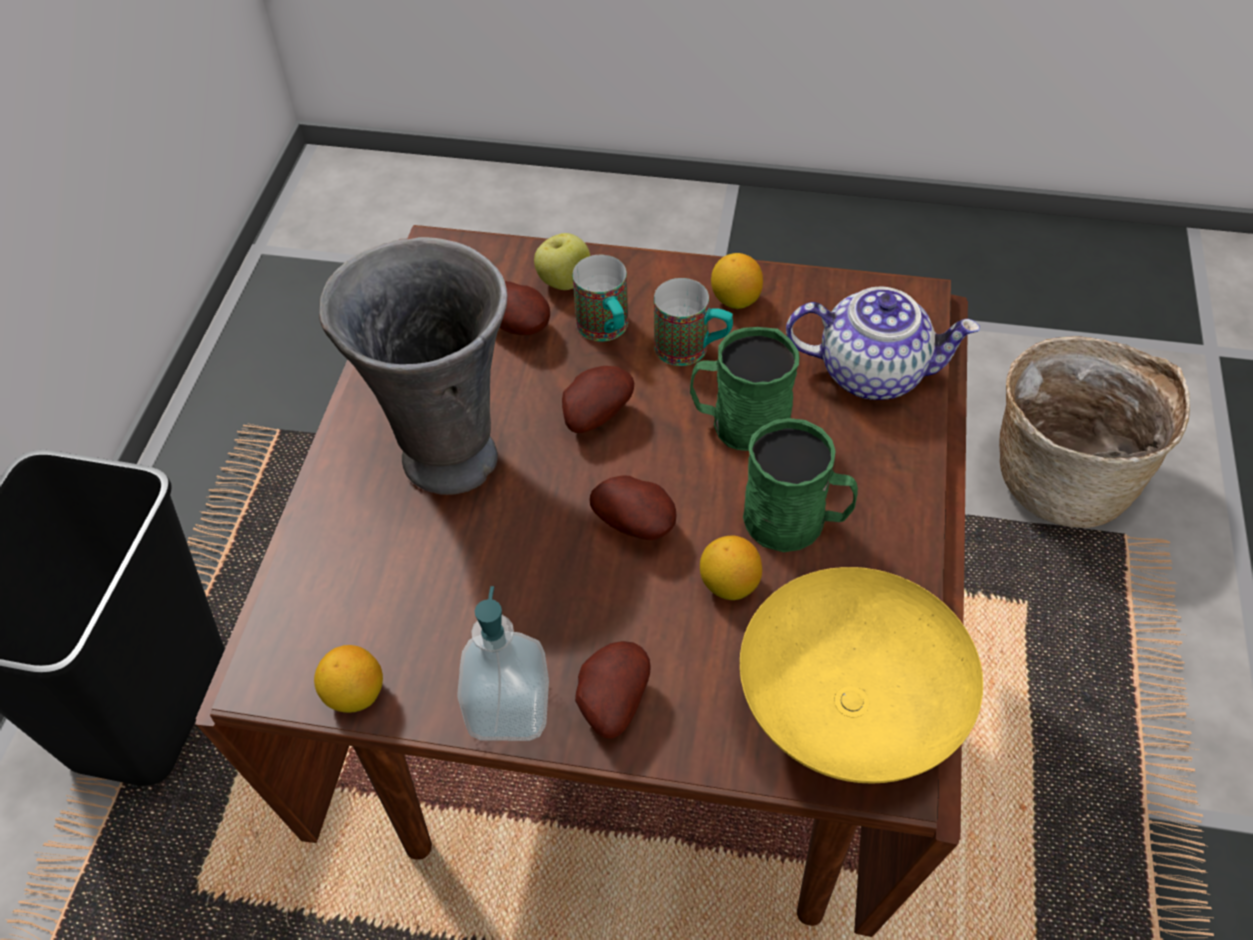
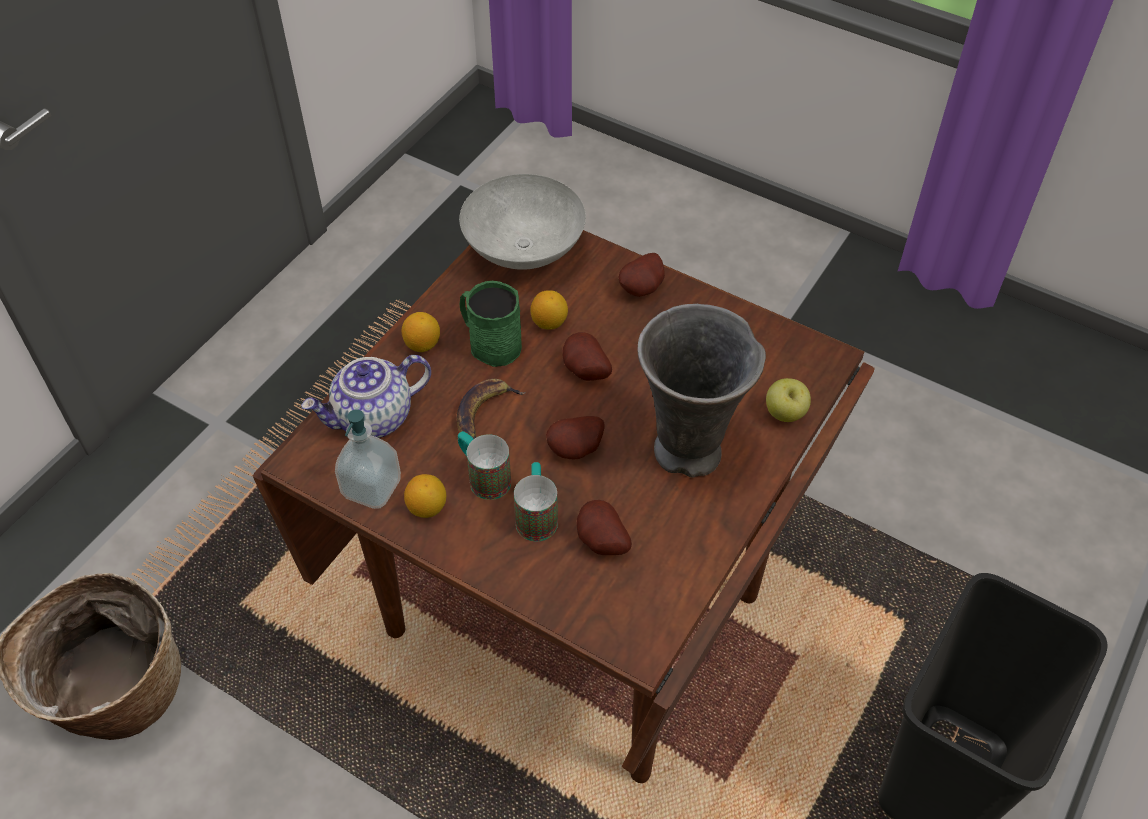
camera: 160 degrees left, 0 degrees up
lemon [314,645,383,713] -> lemon moved to [401,312,440,352]
soap dispenser [457,586,549,741] -> soap dispenser moved to [335,409,401,509]
apple [534,233,590,290] -> apple moved to [766,378,811,422]
green mug [690,327,800,451] -> banana [457,379,526,439]
yellow bowl [740,567,983,784] -> grey bowl [459,174,586,270]
teapot [786,287,980,400] -> teapot turned 60 degrees counterclockwise [301,355,431,438]

